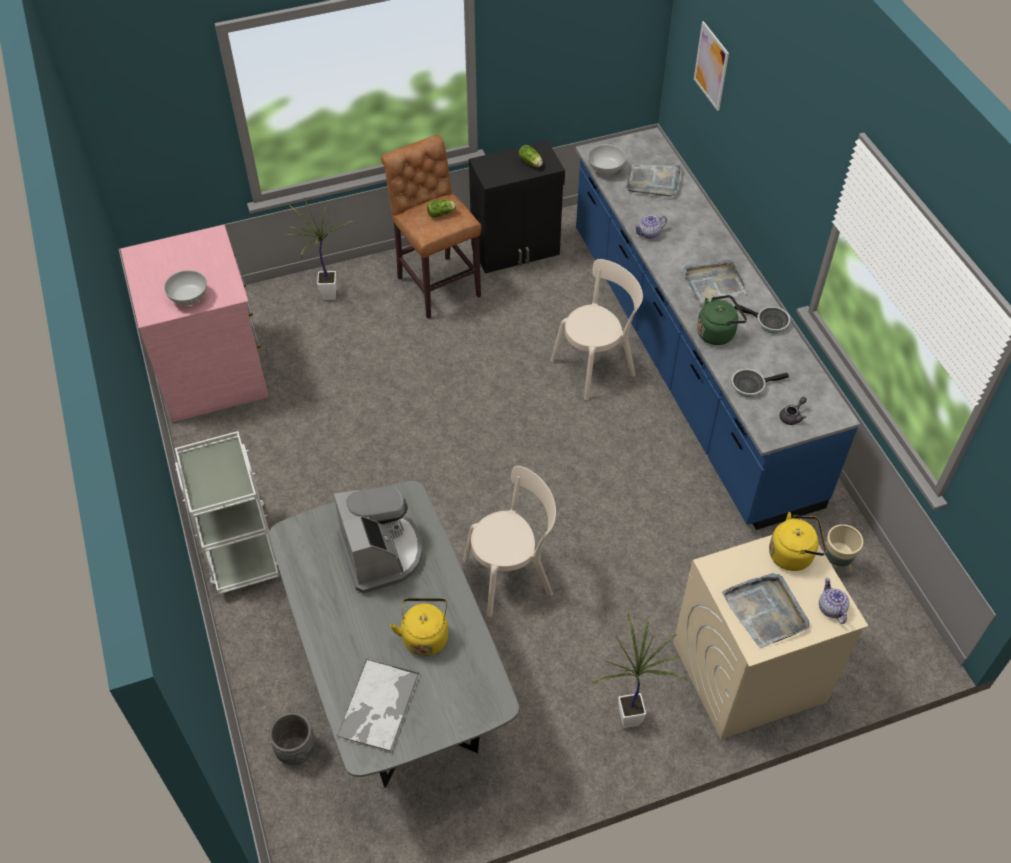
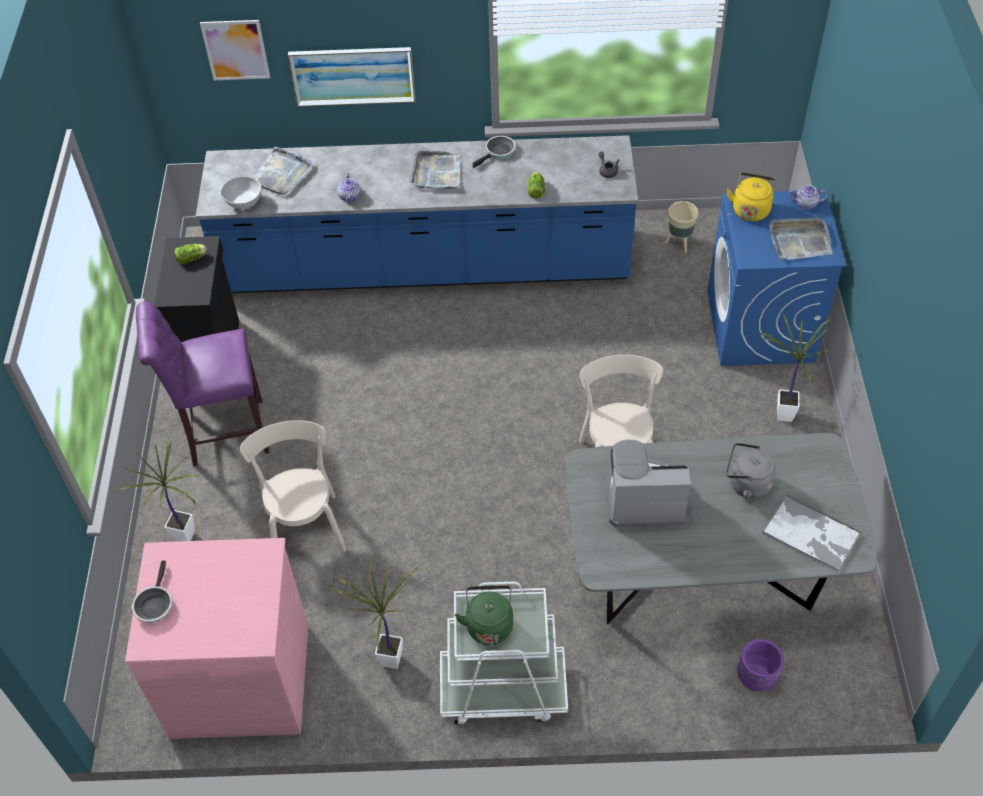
camera: 70 degrees left, 0 degrees up
white bowl [164,270,207,305] -> none
grey planter [269,712,316,765] -> purple planter [737,639,784,692]
brown stool [381,135,481,319] -> purple stool [136,301,270,467]
yellow kettle [390,598,448,656] -> grey kettle [726,443,776,499]
lettuce [427,200,456,218] -> lettuce moved to [528,172,545,198]
beige chair [551,259,643,400] -> beige chair moved to [240,420,347,552]
beige washing machine [673,535,868,739] -> blue washing machine [707,190,846,366]
green kettle [697,295,747,345] -> green kettle moved to [455,585,513,645]
frying pan [731,369,789,397] -> frying pan moved to [132,561,173,623]
none -> picture [288,47,416,107]
none -> potted plant [330,560,417,669]

